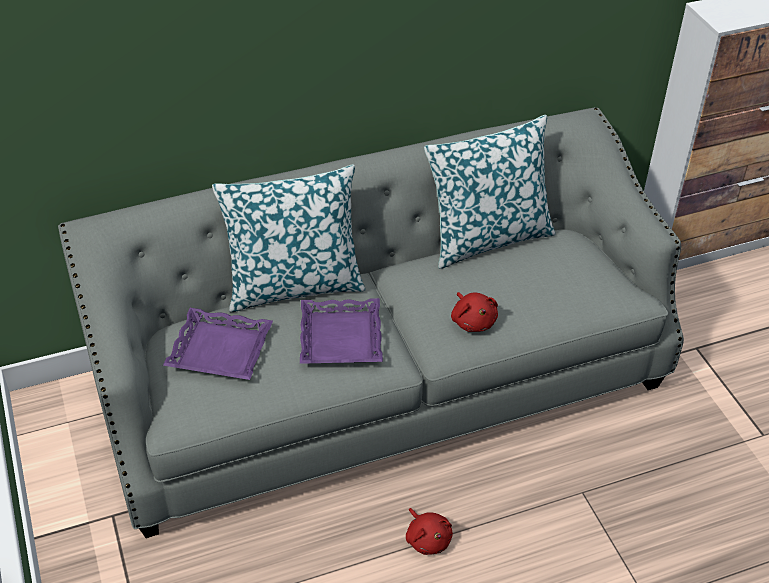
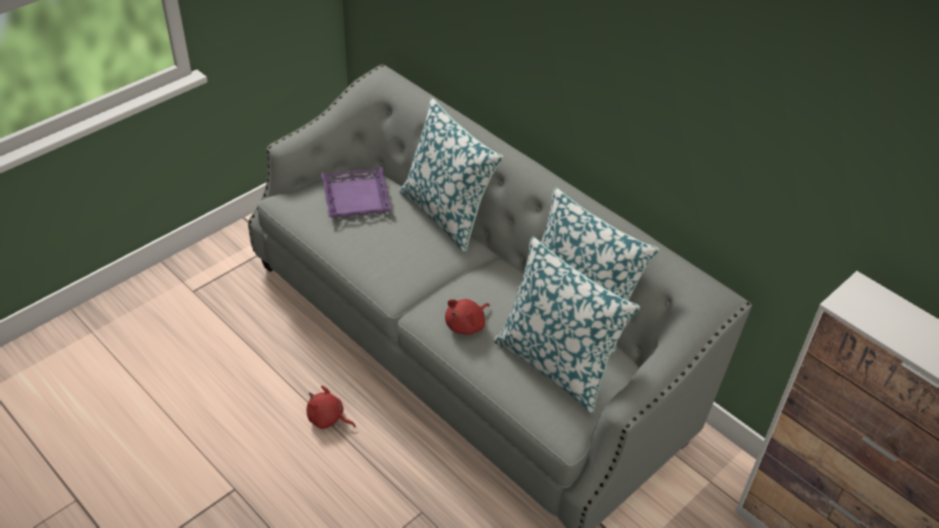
camera: 65 degrees right, 0 degrees up
purple tray [300,298,383,364] -> none
red plush toy [406,508,453,555] -> red plush toy turned 75 degrees clockwise [306,386,356,429]
none -> pillow [493,237,640,414]

